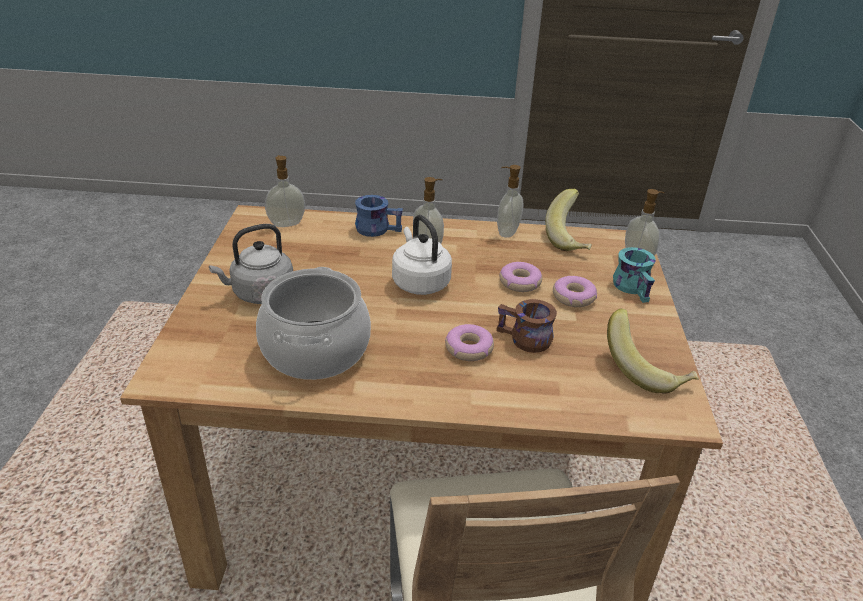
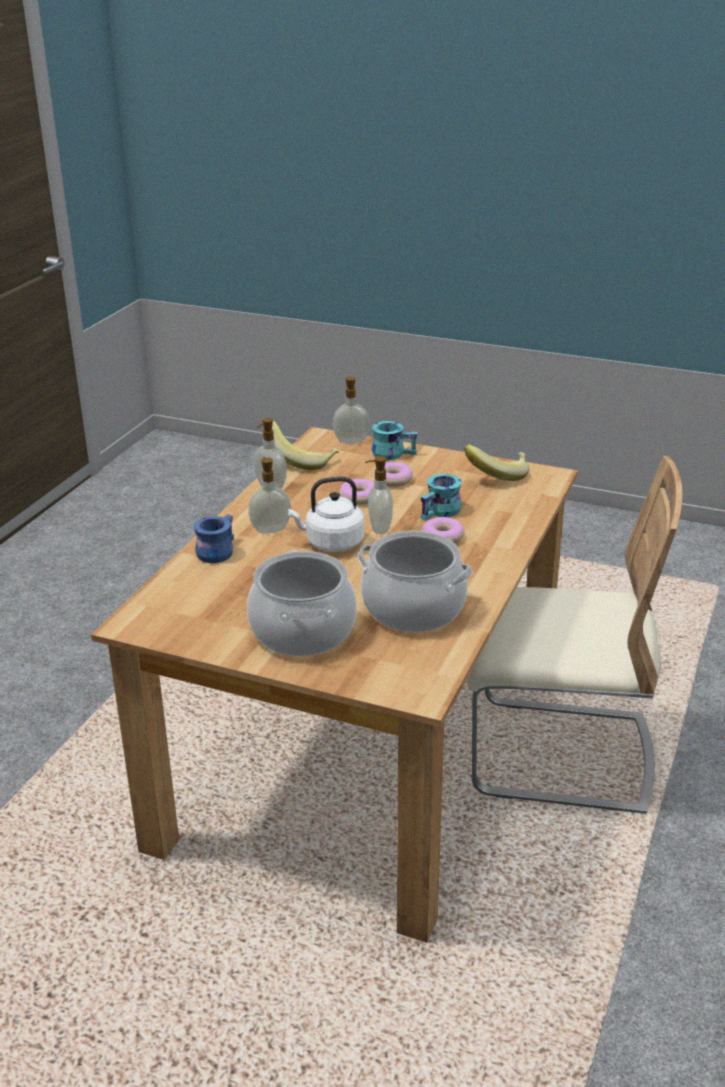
camera: 70 degrees left, 5 degrees down
grey kettle [209,224,293,304] -> cooking pot [247,550,357,656]
soap dispenser [265,155,305,227] -> soap dispenser moved to [365,456,393,534]
brown mug [496,299,557,353] -> turquoise mug [421,474,462,521]

